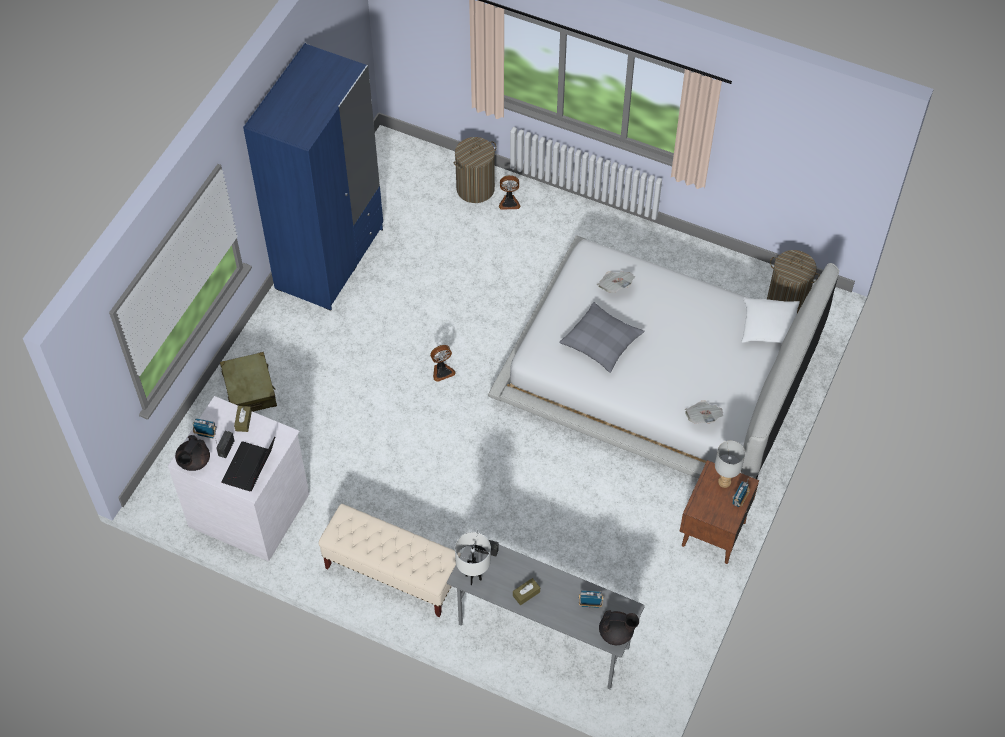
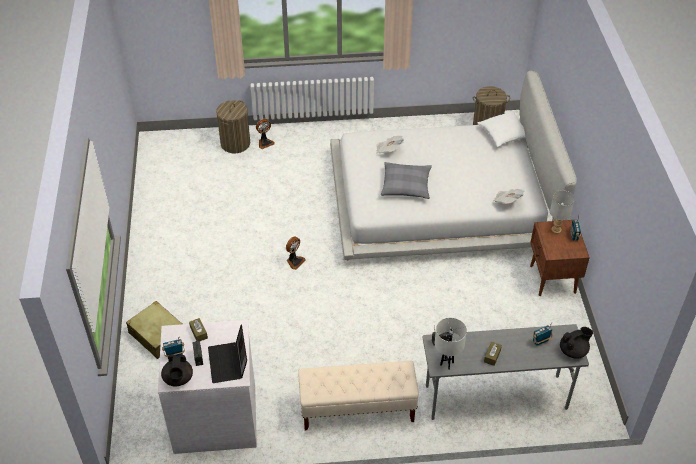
camera: 30 degrees left, 10 degrees down
blue wardrobe [243,43,383,311] -> none

